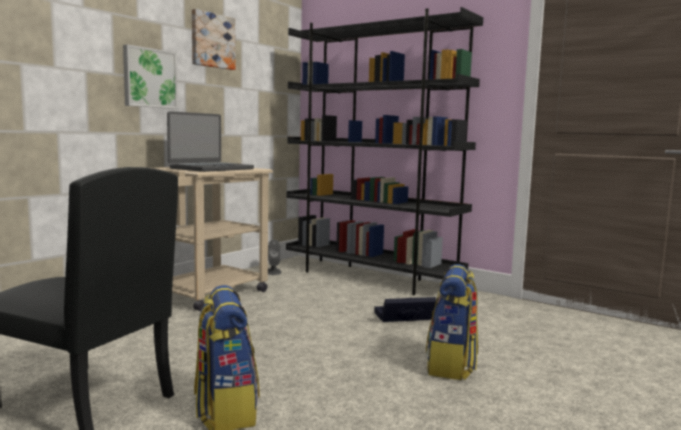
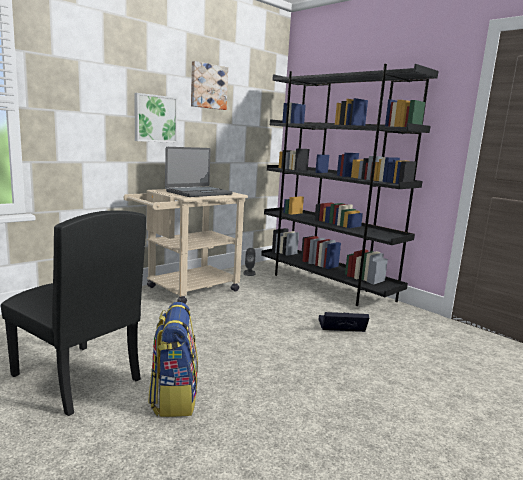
camera: 10 degrees right, 5 degrees up
backpack [426,264,478,380] -> none

